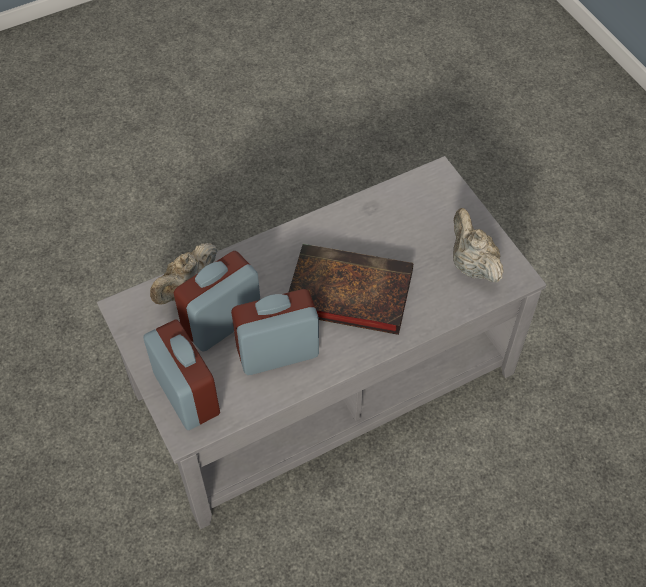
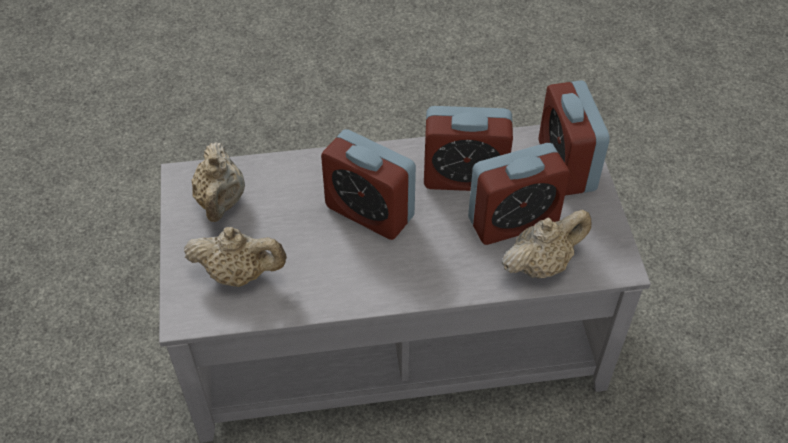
camera: 160 degrees left, 5 degrees down
book [289,244,413,335] -> alarm clock [321,129,416,240]
none -> beige teapot [184,227,287,287]

